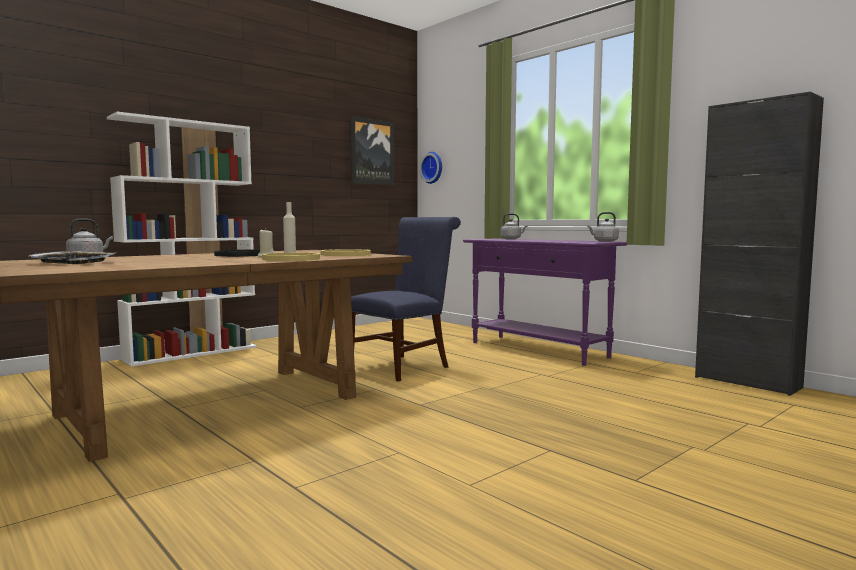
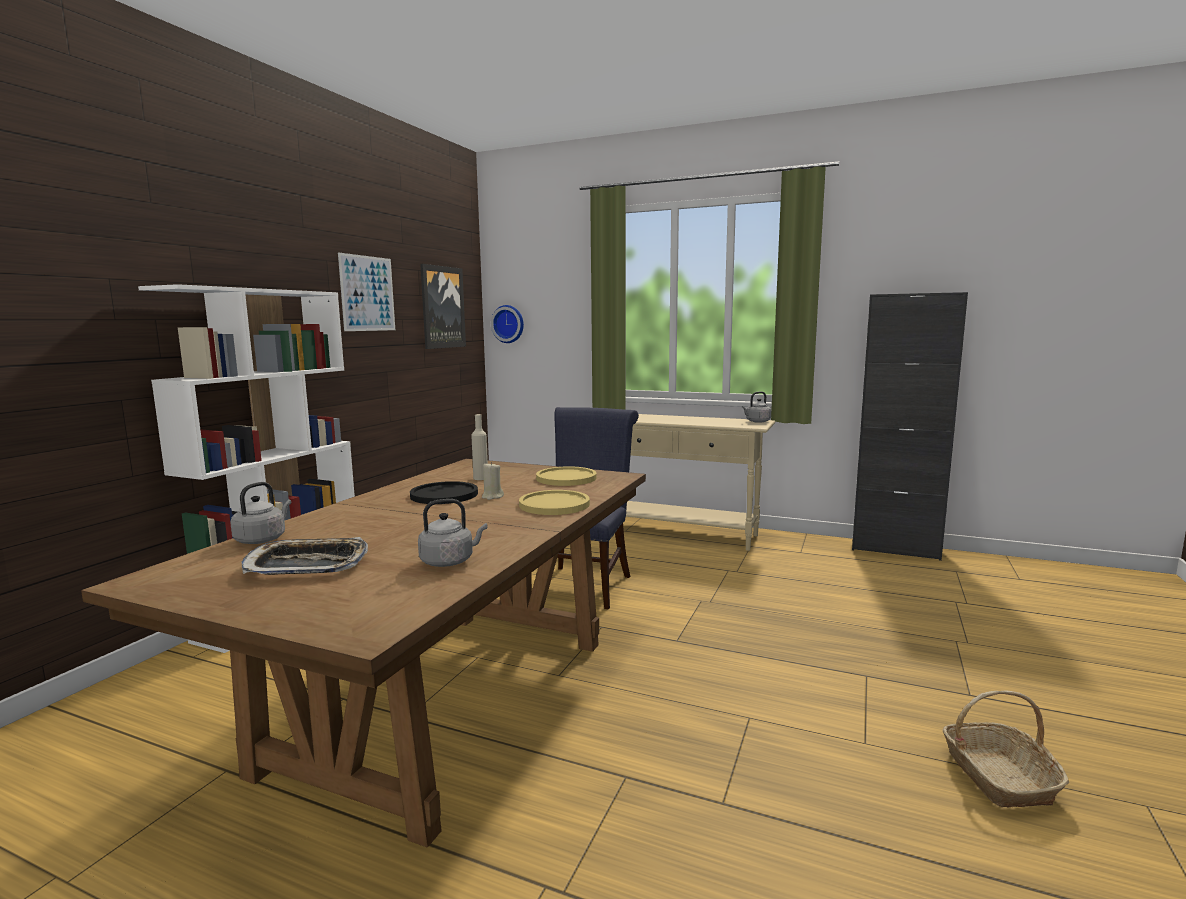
camera: 25 degrees left, 5 degrees up
purple console table [463,238,627,366] -> beige console table [626,414,775,551]
grey kettle [500,213,527,239] -> grey kettle moved to [418,499,488,567]
none -> picture [338,253,395,331]
none -> basket [942,690,1069,807]

